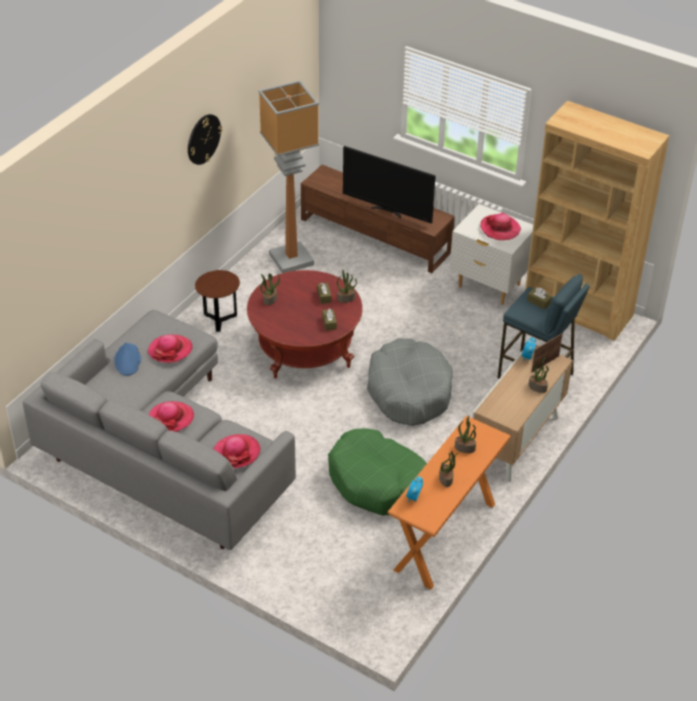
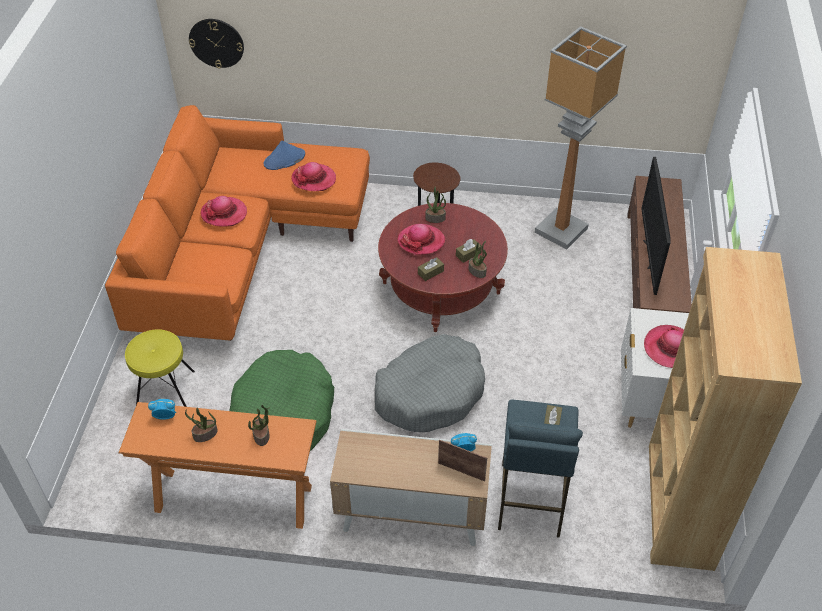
camera: 65 degrees right, 5 degrees up
grey sofa [22,310,296,550] -> orange sofa [105,105,370,341]
wall clock [188,114,222,165] -> wall clock moved to [189,19,244,68]
hat [213,434,260,468] -> hat moved to [397,224,445,255]
potted plant [529,357,549,393] -> none
none -> yellow stool [125,329,195,407]

